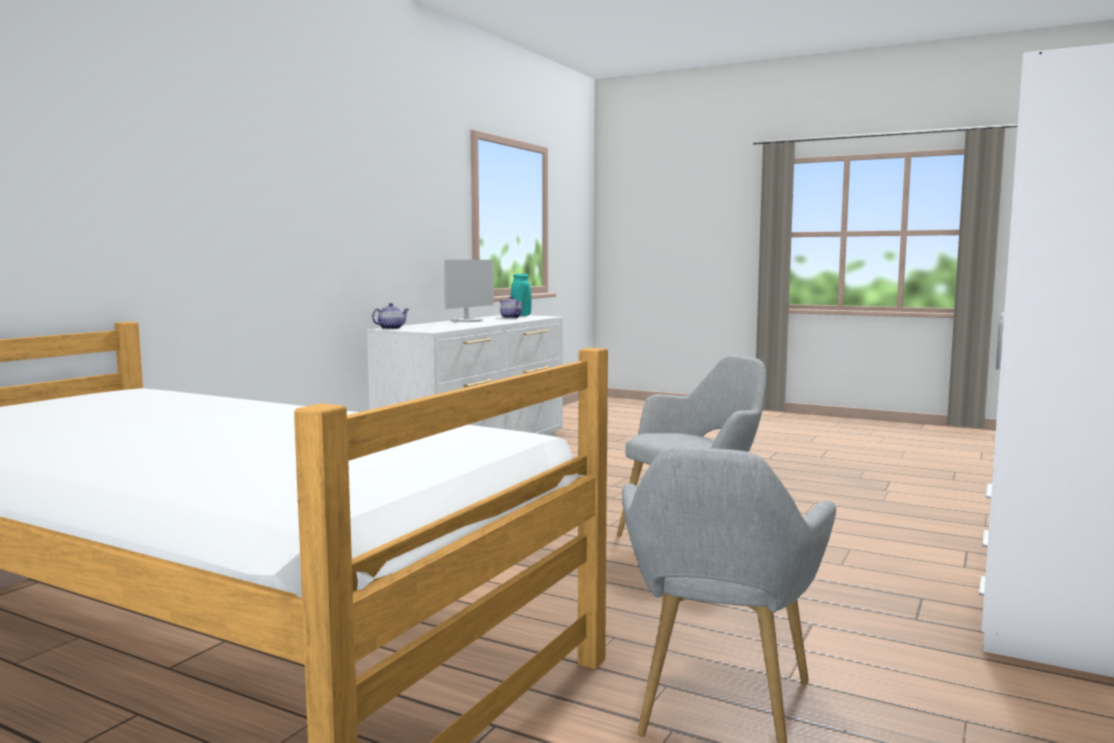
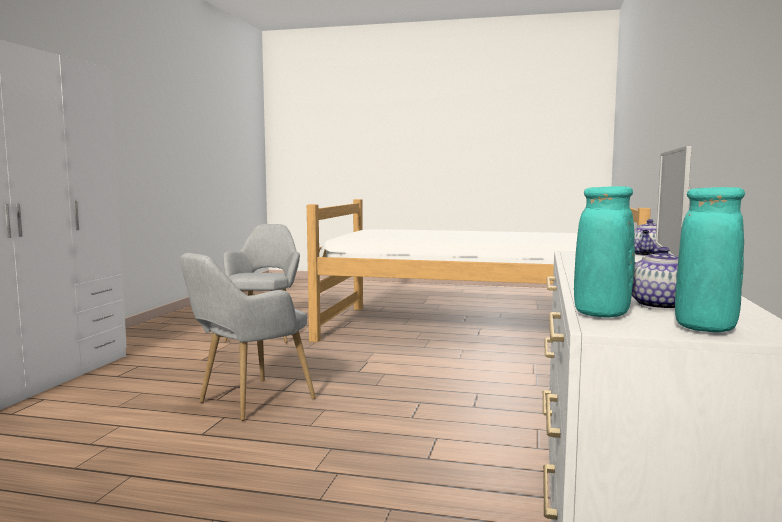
camera: 165 degrees right, 0 degrees up
none -> turquoise vase [574,186,635,317]

